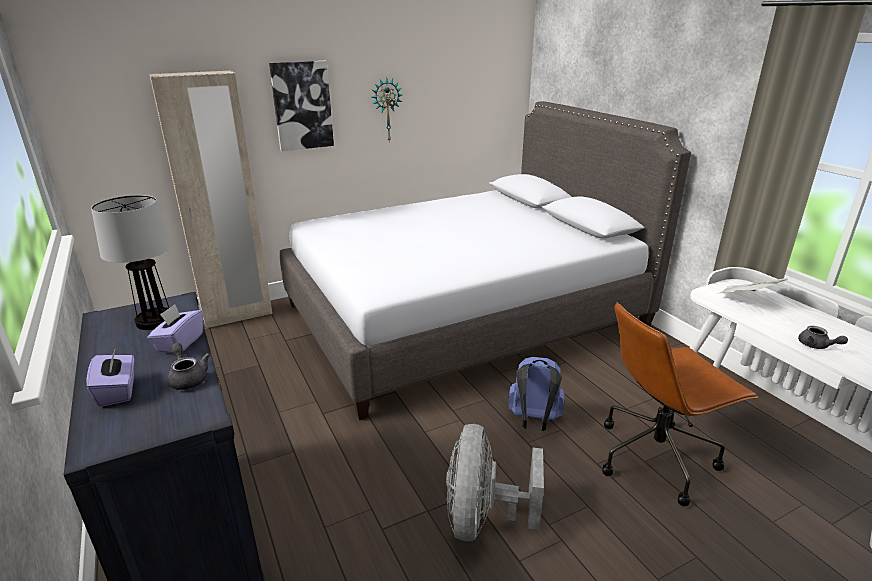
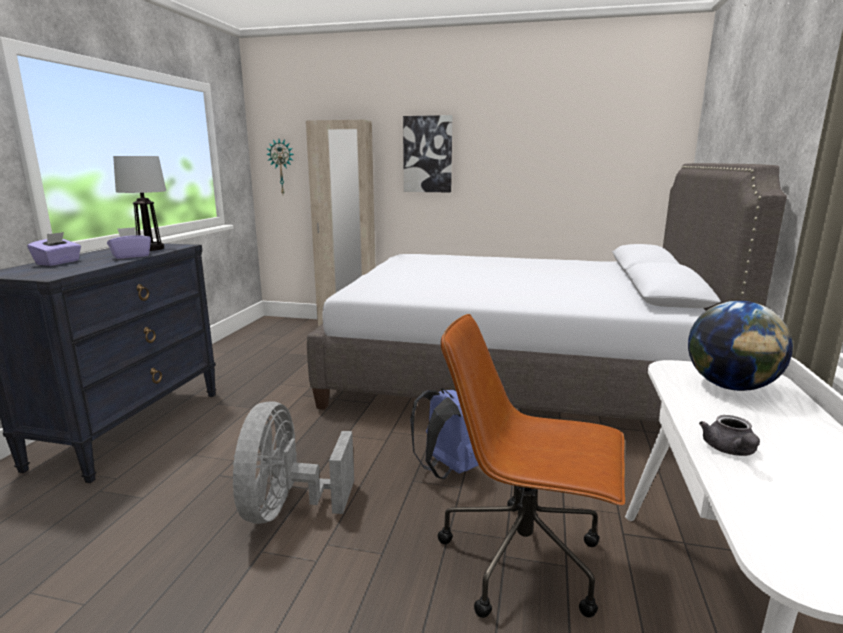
camera: 40 degrees right, 10 degrees down
grey teapot [168,343,210,390] -> none
wall clock [372,78,402,141] -> wall clock moved to [266,139,294,194]
grey fan [446,424,544,541] -> grey fan turned 45 degrees counterclockwise [233,401,354,524]
newspaper [717,278,788,294] -> globe [688,301,793,391]

